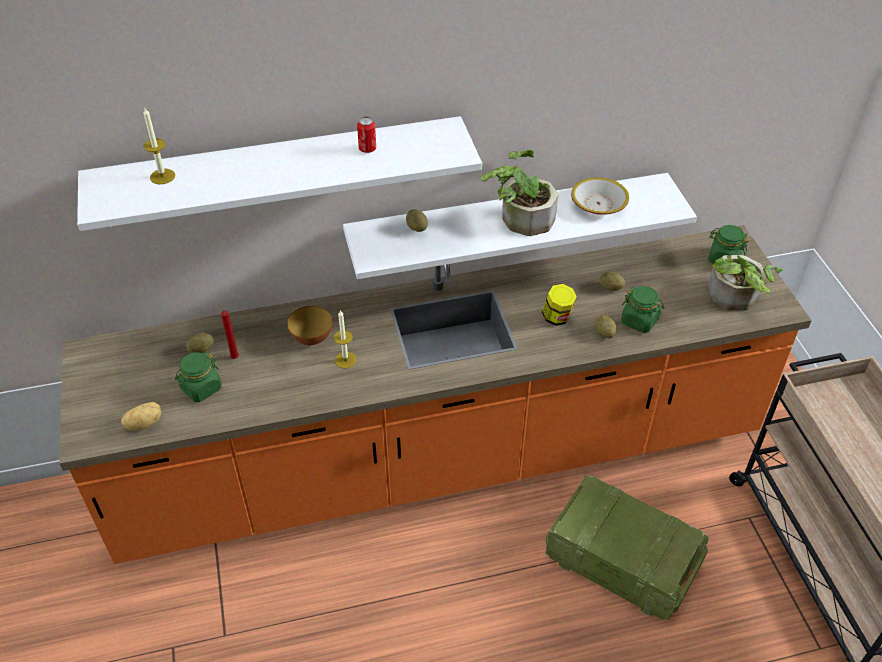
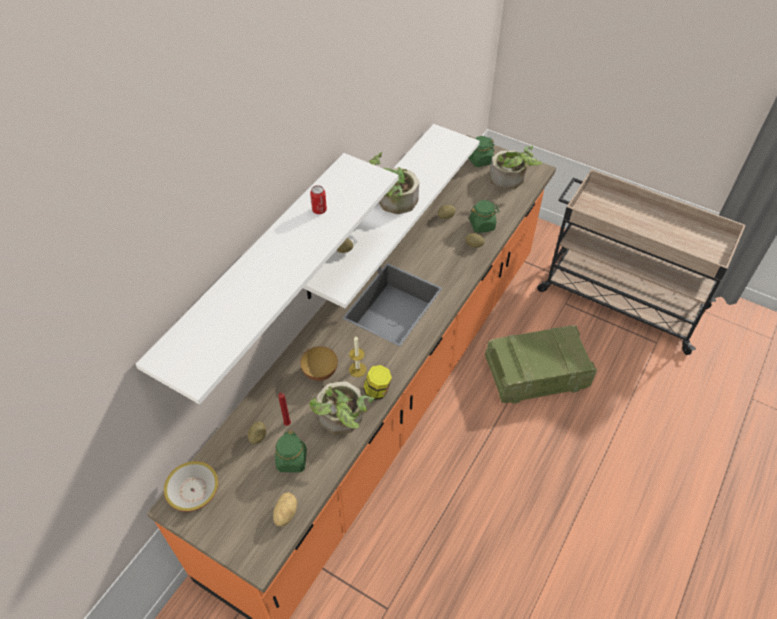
camera: 45 degrees left, 5 degrees up
candle [143,108,175,184] -> none
jar [542,284,577,326] -> jar moved to [363,365,392,400]
bowl [571,177,629,215] -> bowl moved to [164,461,218,512]
none -> potted plant [309,381,375,435]

